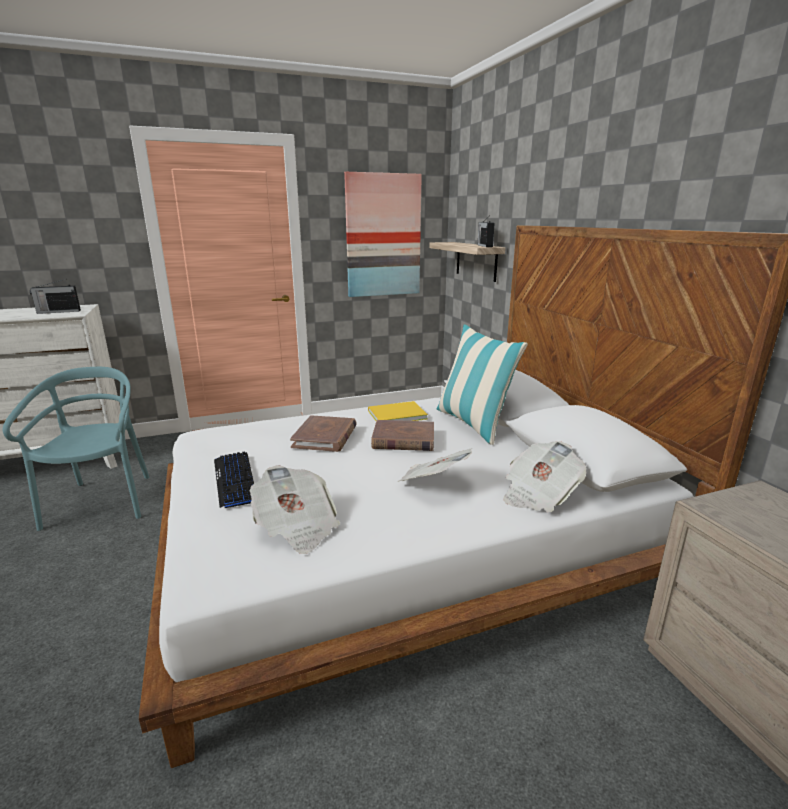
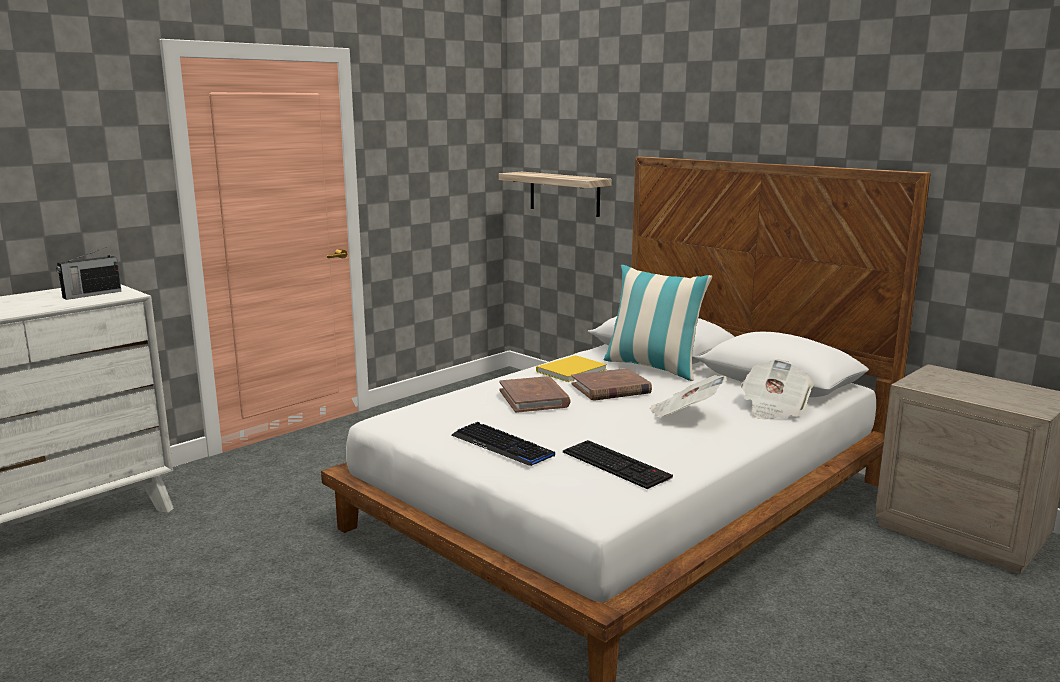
camera: 25 degrees left, 5 degrees down
turquoise chair [3,367,149,531] -> none
newspaper [250,465,340,554] -> keyboard [563,440,673,489]
picture [344,172,422,297] -> none
radio [478,218,495,247] -> none

